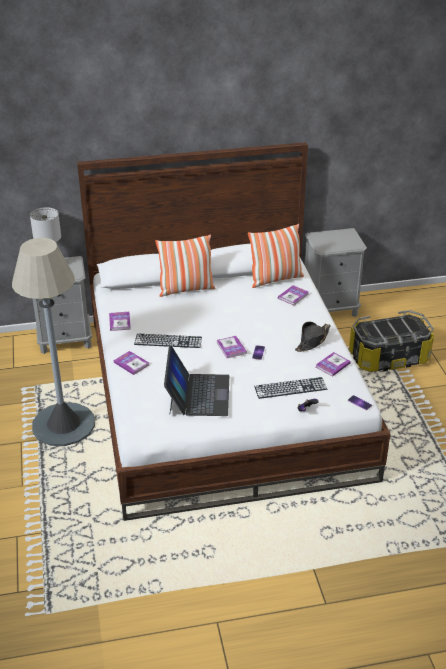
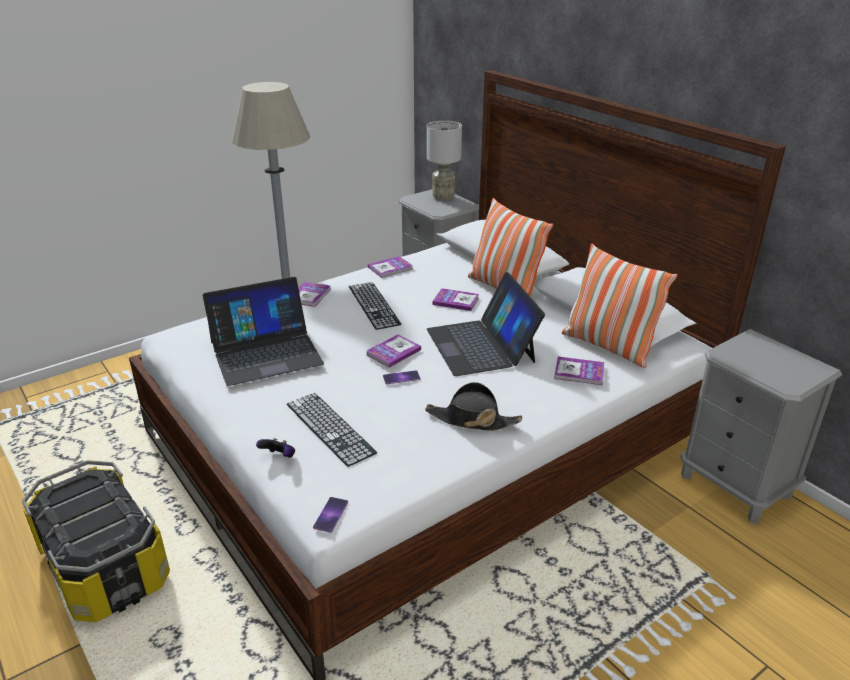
camera: 65 degrees right, 5 degrees down
book [316,352,351,377] -> book moved to [433,288,479,311]
storage box [349,310,434,372] -> storage box moved to [22,460,170,622]
none -> laptop [427,272,545,376]

